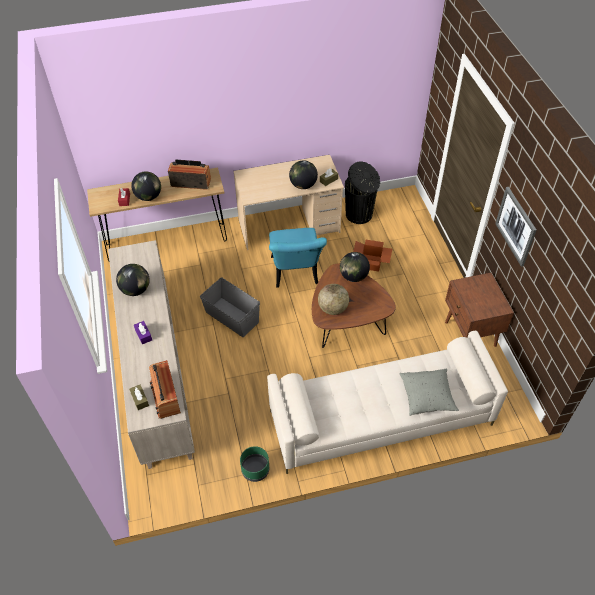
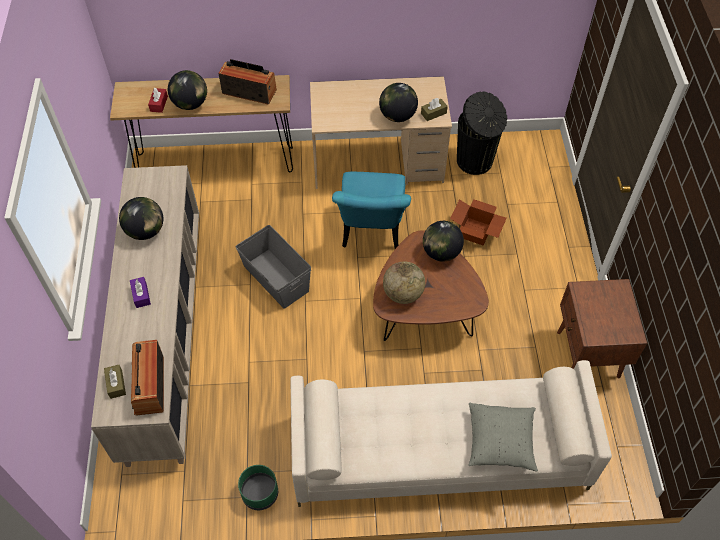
camera: 10 degrees right, 5 degrees up
picture [495,187,536,267] -> none

